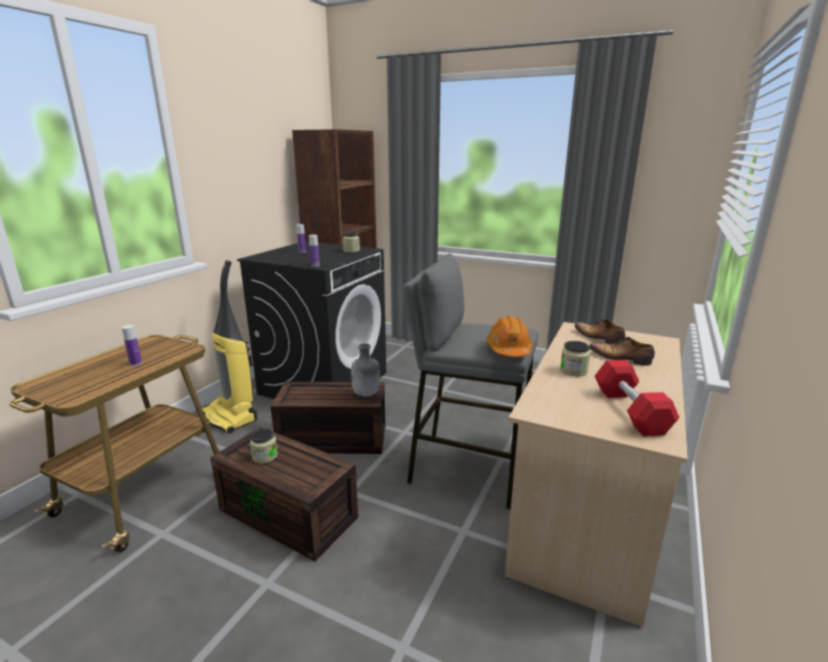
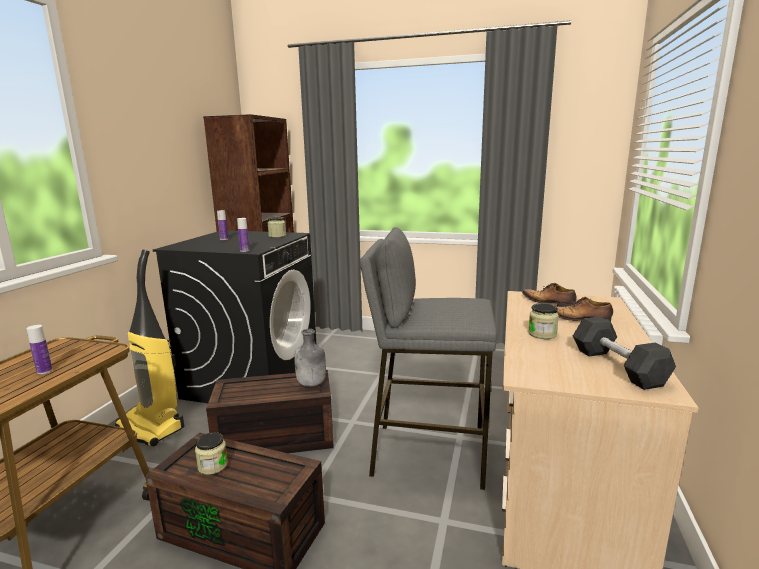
camera: 10 degrees left, 5 degrees down
orange hard hat [487,316,533,357] -> none
red dumbbell [595,360,680,436] -> black dumbbell [573,316,676,390]

